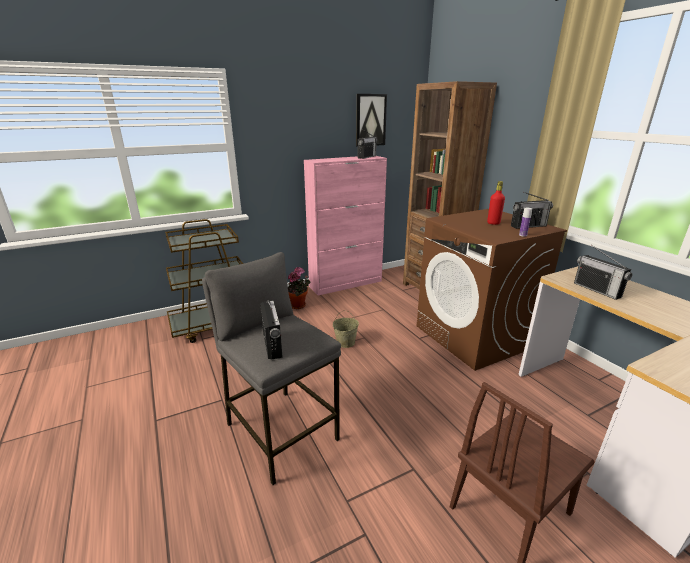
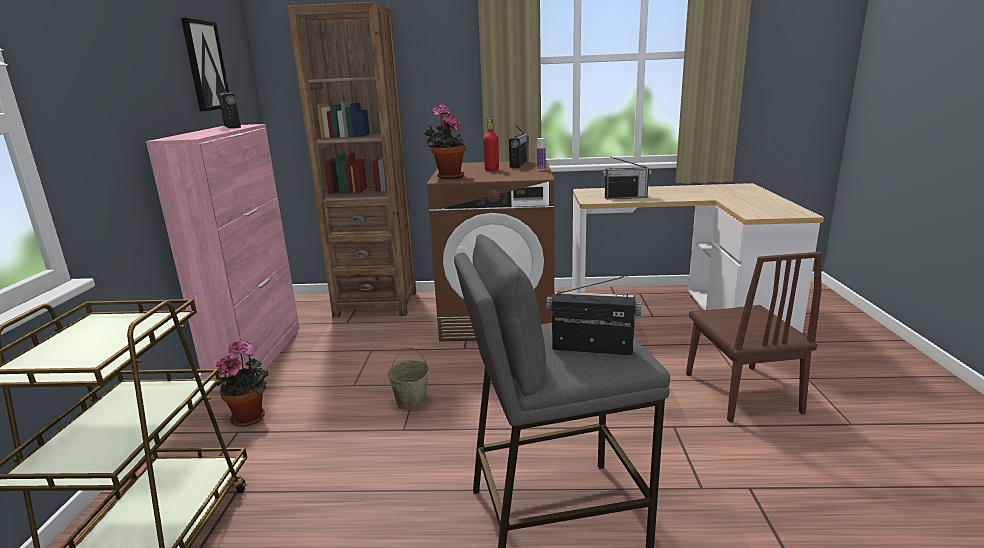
camera: 60 degrees left, 5 degrees down
none -> potted plant [425,104,466,179]

